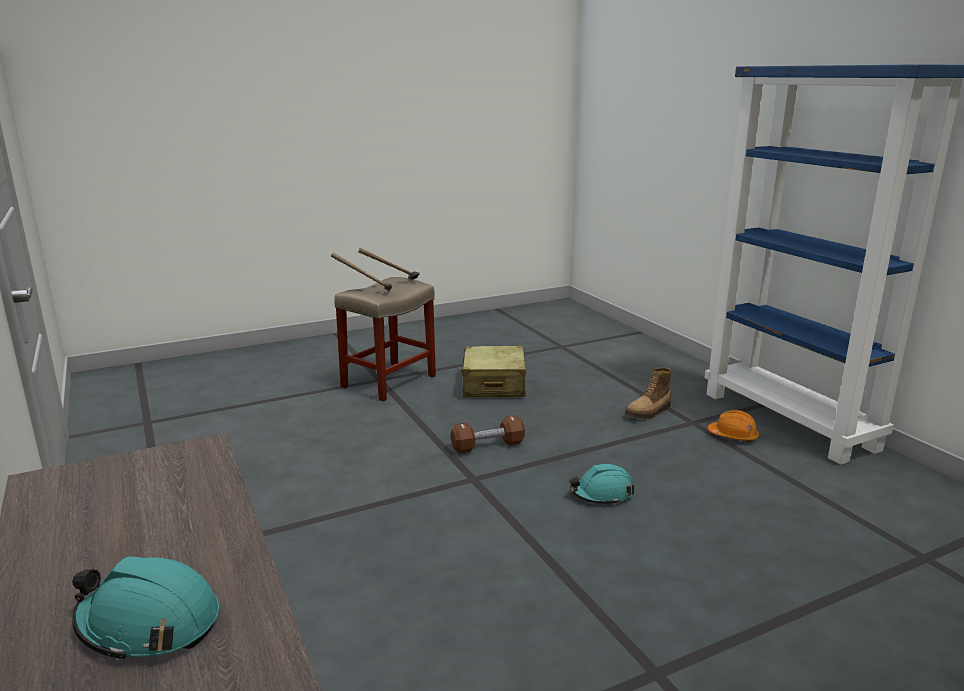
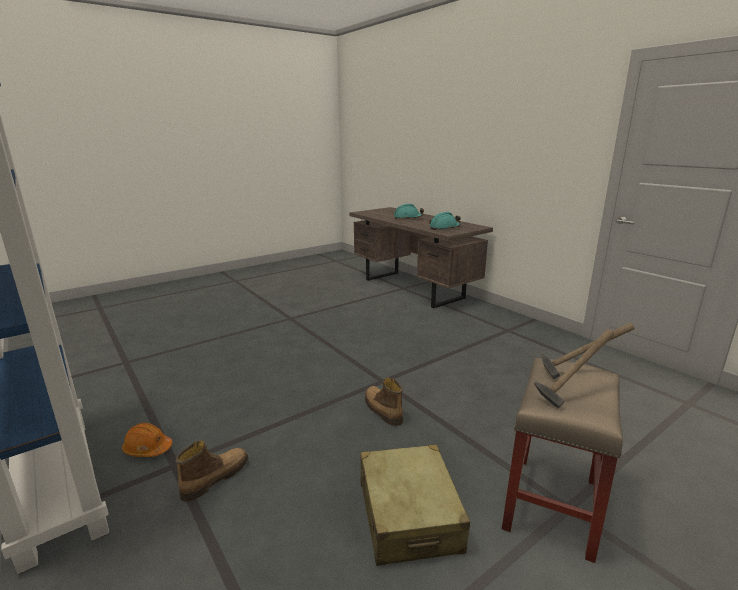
camera: 170 degrees right, 0 degrees up
brown dumbbell [451,415,525,454] -> boot [365,378,403,426]
turquoise hard hat [569,464,634,505] -> turquoise hard hat moved to [429,212,461,230]

